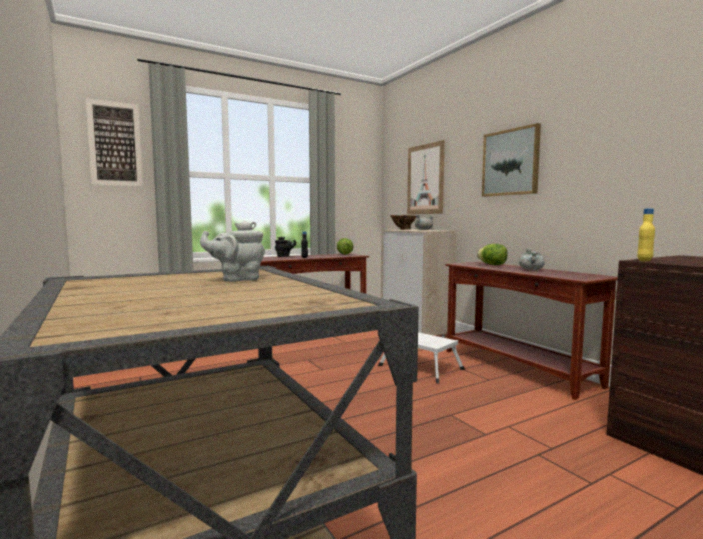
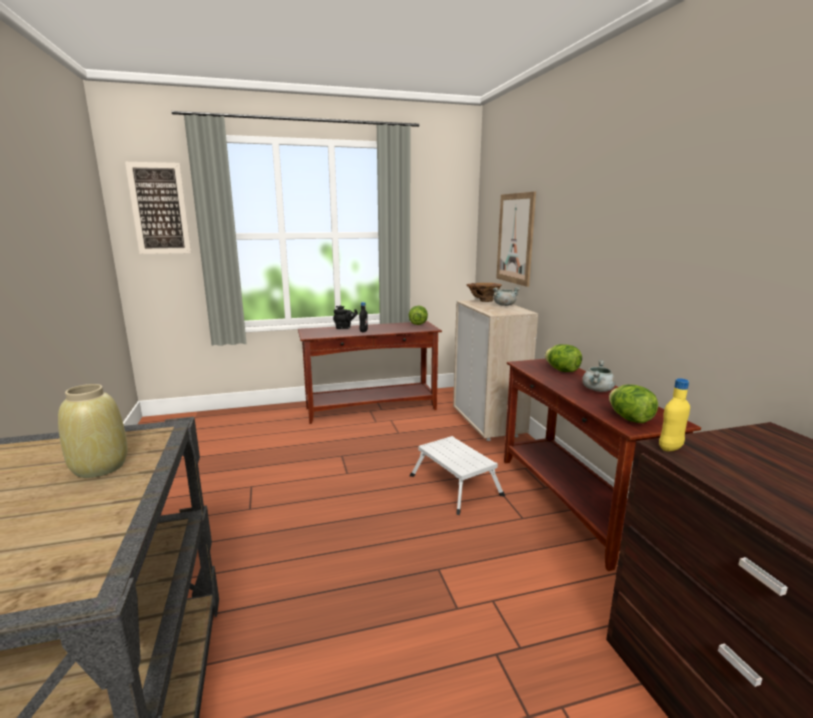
camera: 15 degrees right, 10 degrees up
grey teapot [200,221,265,282] -> beige vase [58,384,128,478]
picture [482,123,541,197] -> none
none -> lettuce [609,384,658,423]

